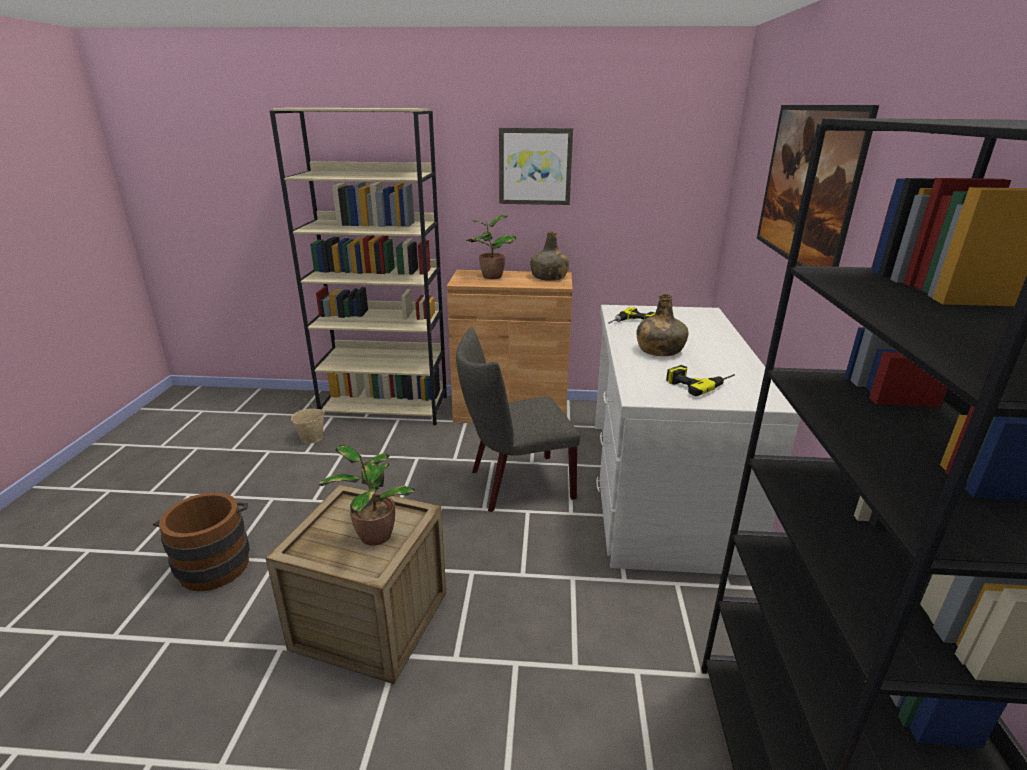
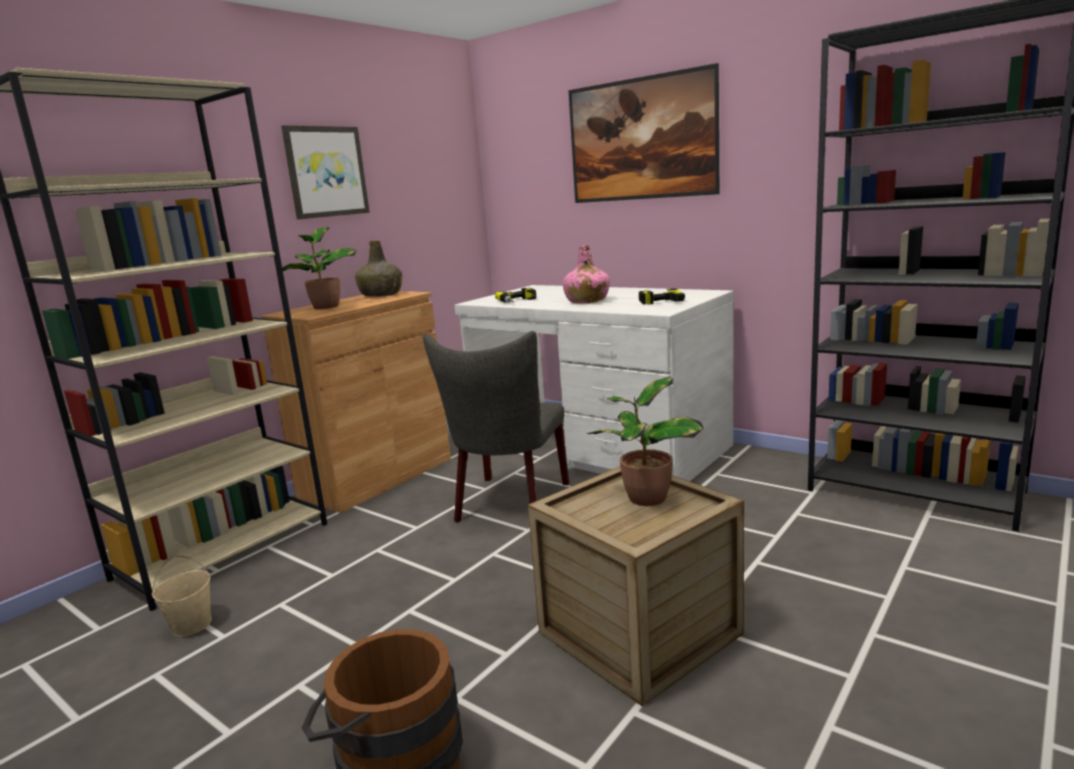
camera: 55 degrees left, 10 degrees down
green bottle [637,294,688,356] -> pink bottle [563,245,610,304]

